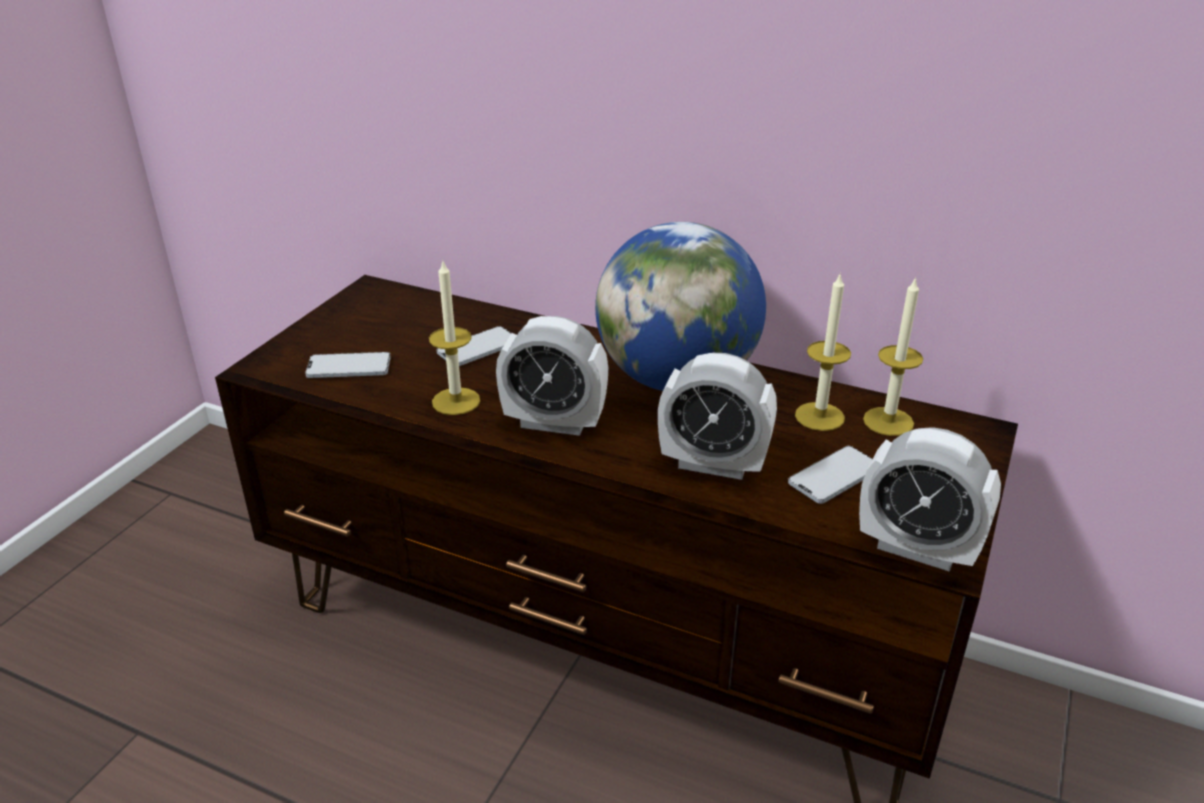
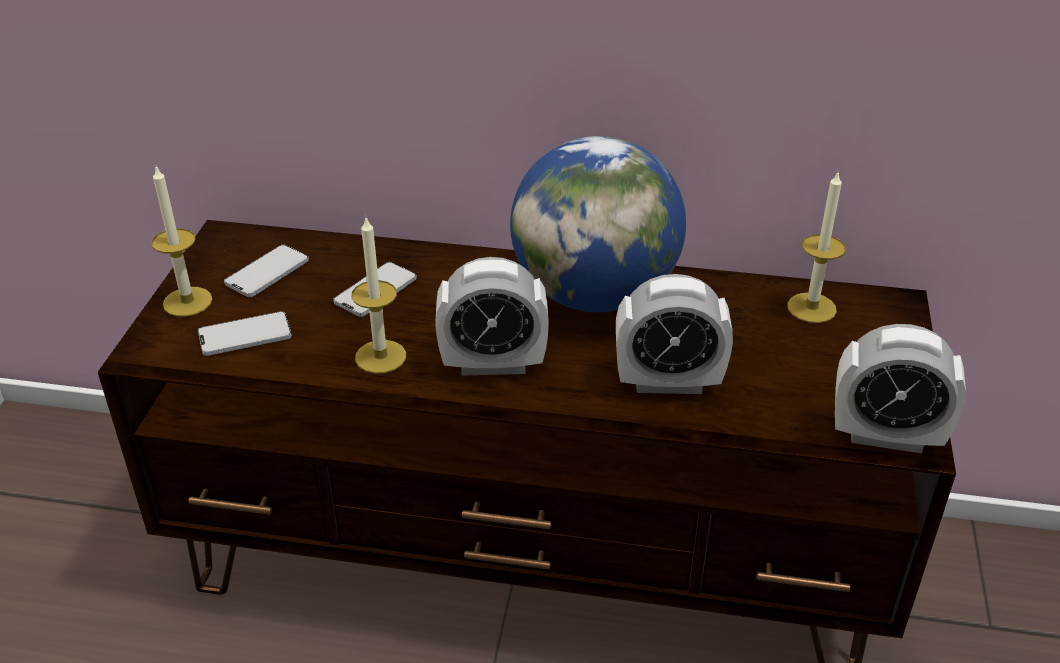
camera: 15 degrees left, 5 degrees up
phone [788,446,872,504] -> phone moved to [224,245,309,297]
candle [795,272,851,431] -> candle moved to [151,166,213,317]

